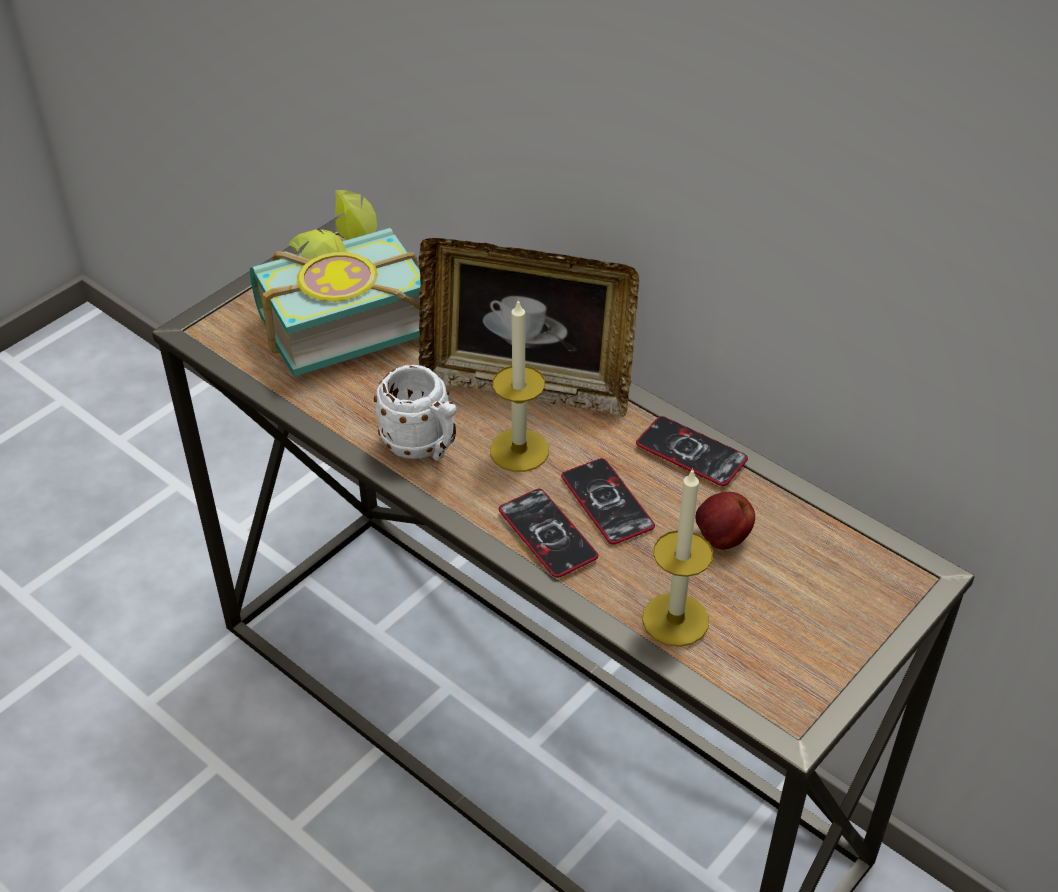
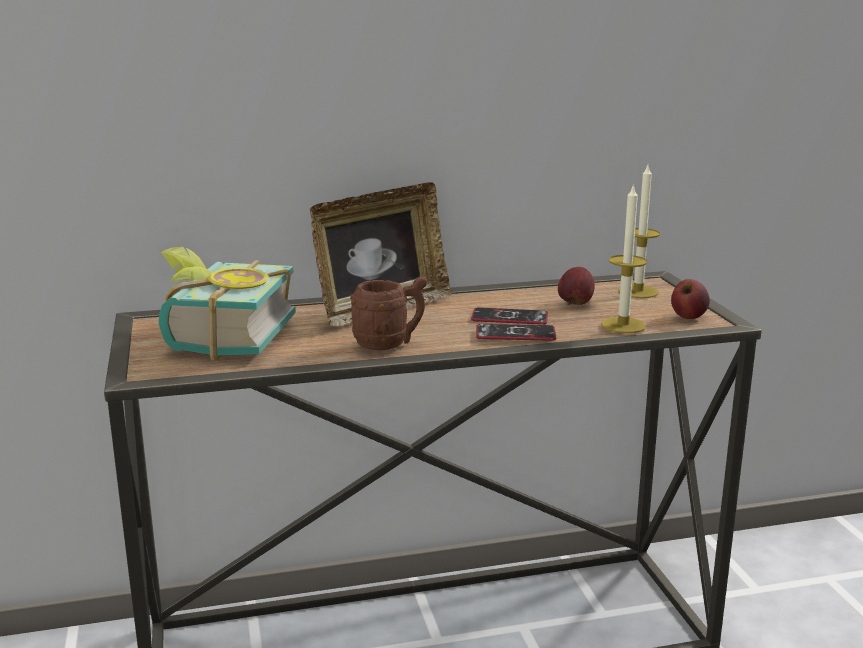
camera: 55 degrees left, 25 degrees down
white mug [374,365,457,461] -> brown mug [350,277,427,350]
candle [490,299,549,472] -> candle moved to [618,165,660,298]
phone [636,416,748,486] -> none
none -> apple [671,279,710,319]

